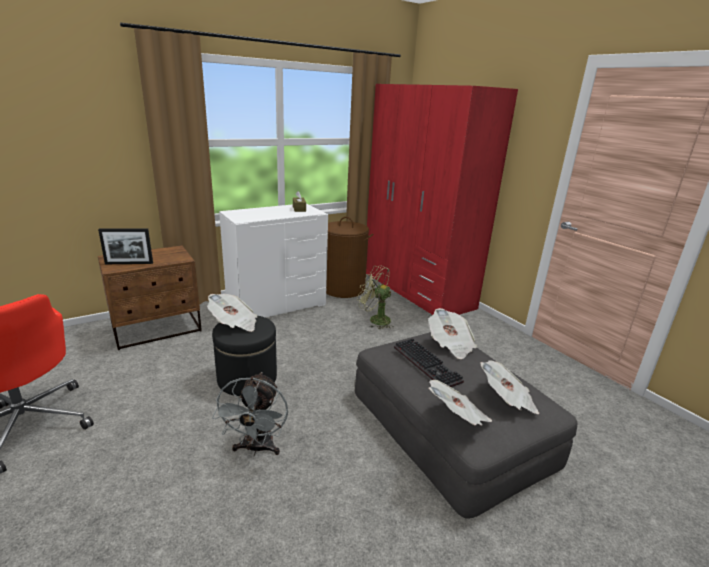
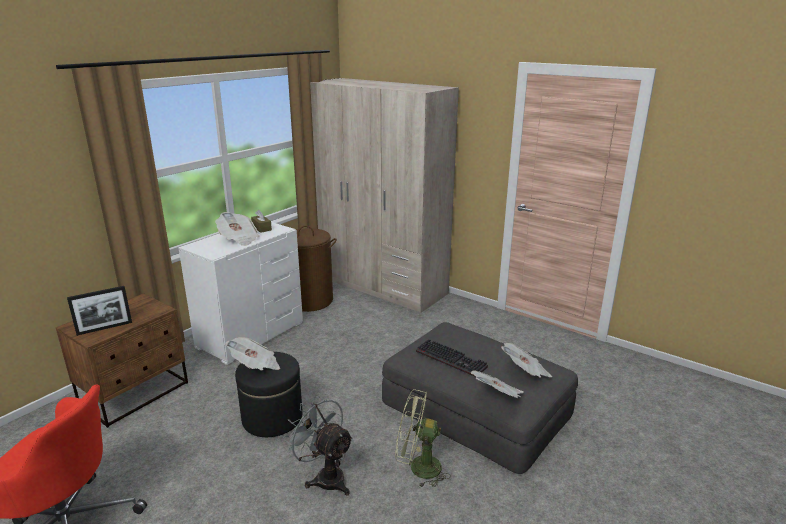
camera: 20 degrees left, 0 degrees up
grey fan [212,372,288,456] -> grey fan turned 150 degrees clockwise [283,395,354,496]
green fan [357,265,394,329] -> green fan moved to [395,389,451,488]
red wardrobe [366,84,518,315] -> beige wardrobe [310,78,459,313]
newspaper [428,308,477,359] -> newspaper moved to [215,212,260,246]

